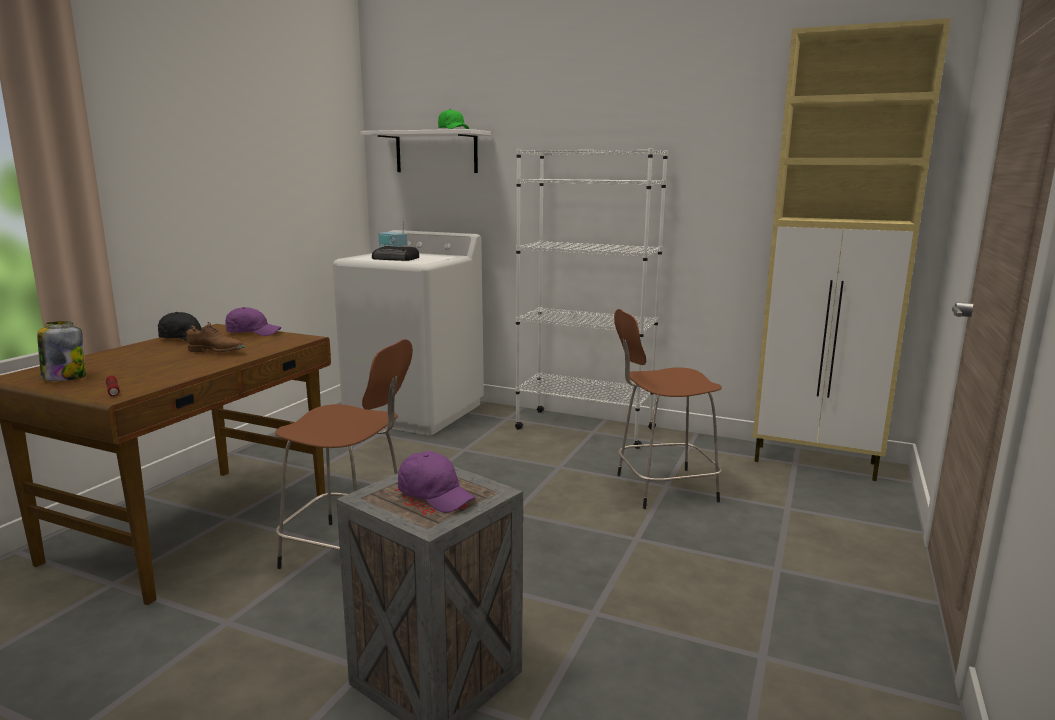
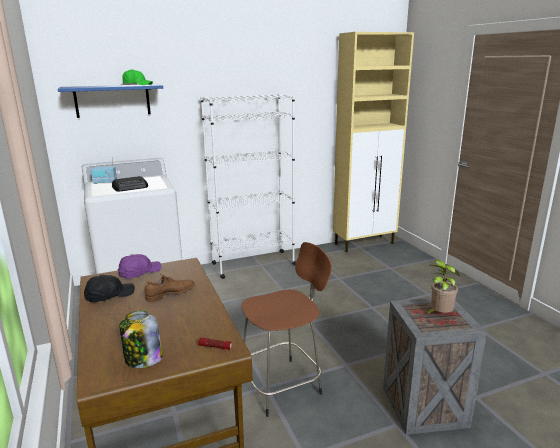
camera: 45 degrees left, 5 degrees up
white shelf [360,129,491,173] -> blue shelf [58,84,163,118]
purple cap [398,451,476,513] -> potted plant [426,260,460,314]
brown stool [614,309,722,509] -> none

